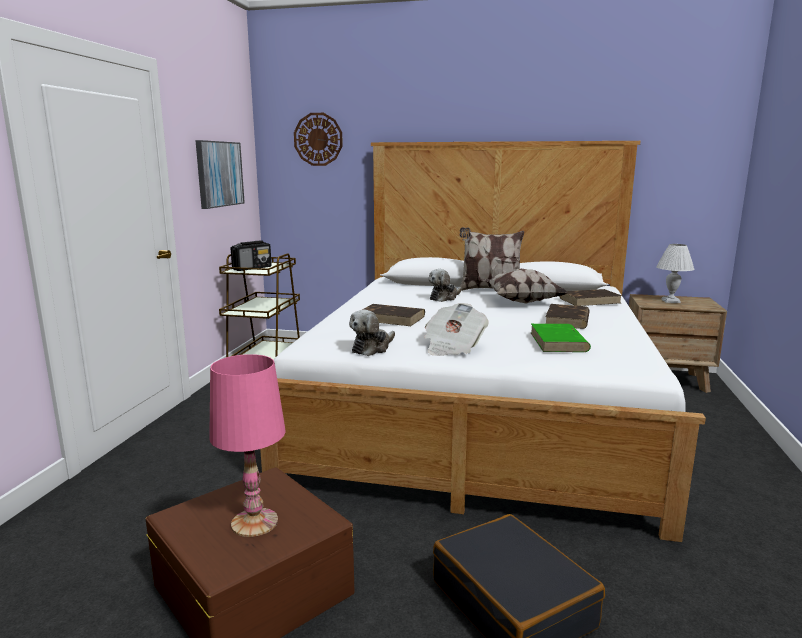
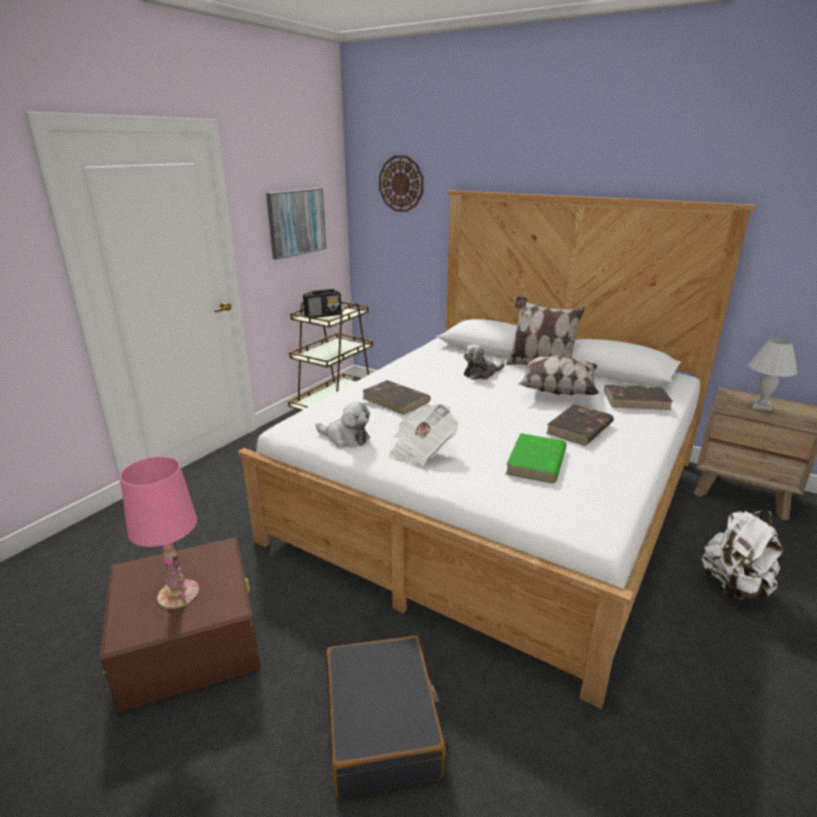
camera: 20 degrees right, 10 degrees up
plush toy [349,310,395,356] -> plush toy turned 120 degrees counterclockwise [316,402,370,448]
none -> white backpack [702,510,783,600]

